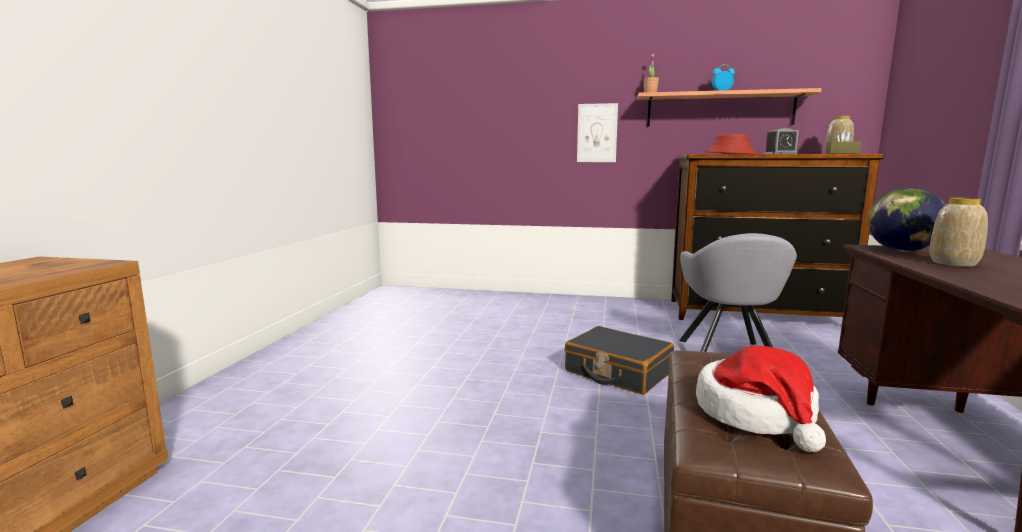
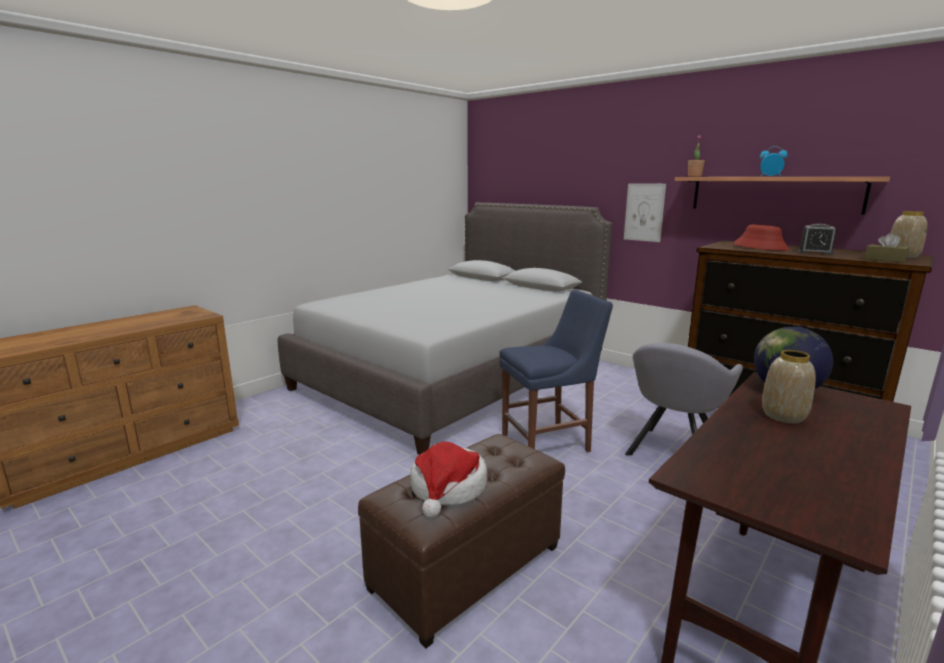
camera: 30 degrees right, 5 degrees up
black suitcase [565,326,674,395] -> blue chair [499,290,613,452]
none -> grey bed [278,203,612,455]

